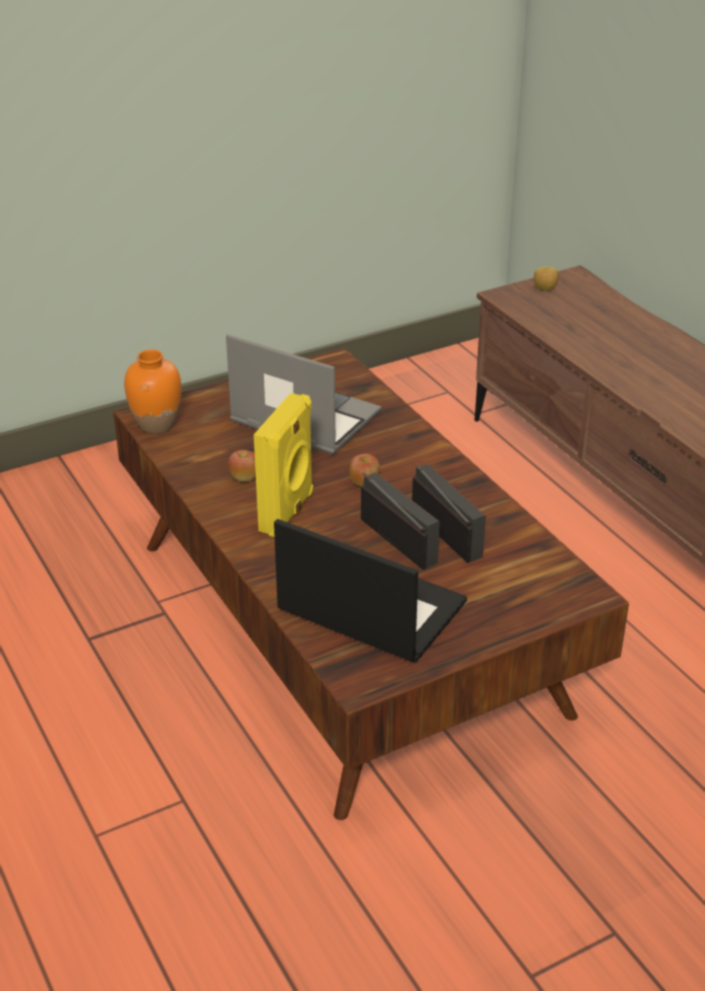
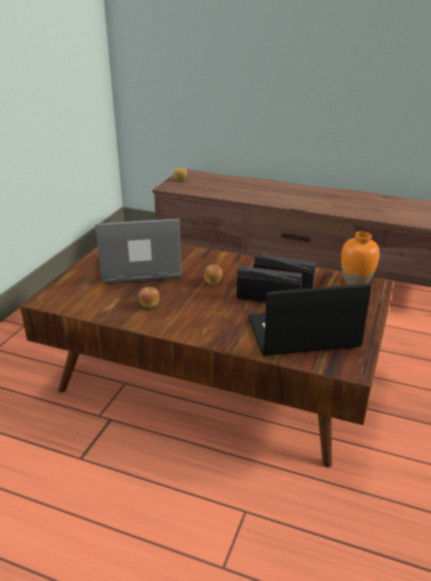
camera: 40 degrees left, 5 degrees down
orange vase [124,349,181,434] -> orange vase moved to [341,231,380,285]
yellow speaker [254,393,313,537] -> none

